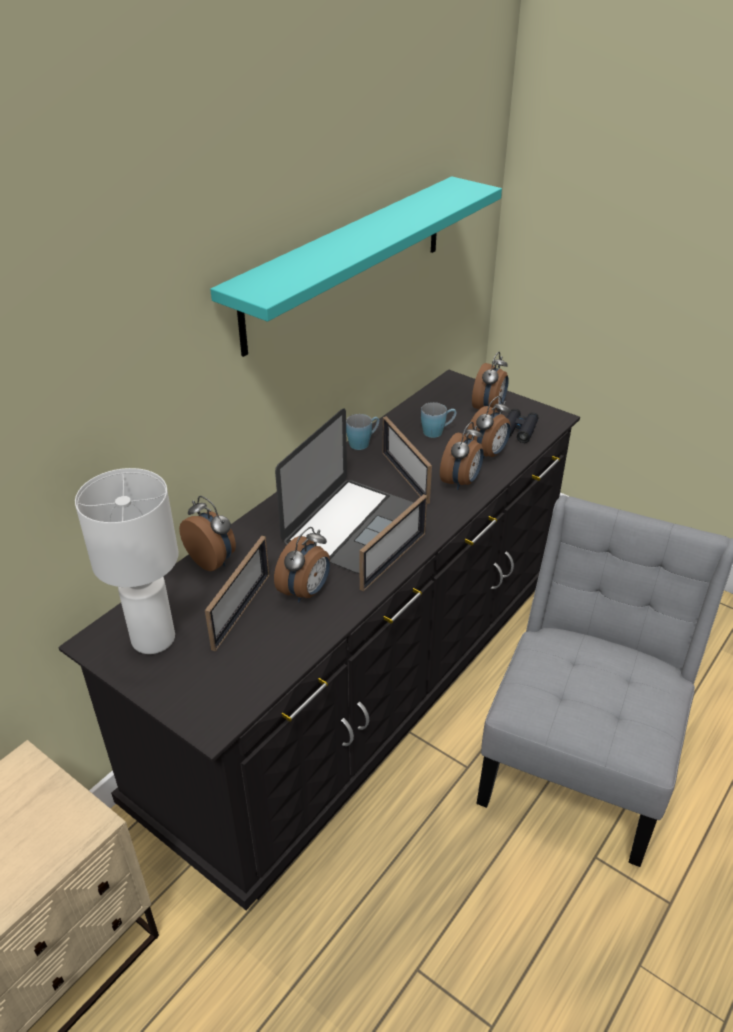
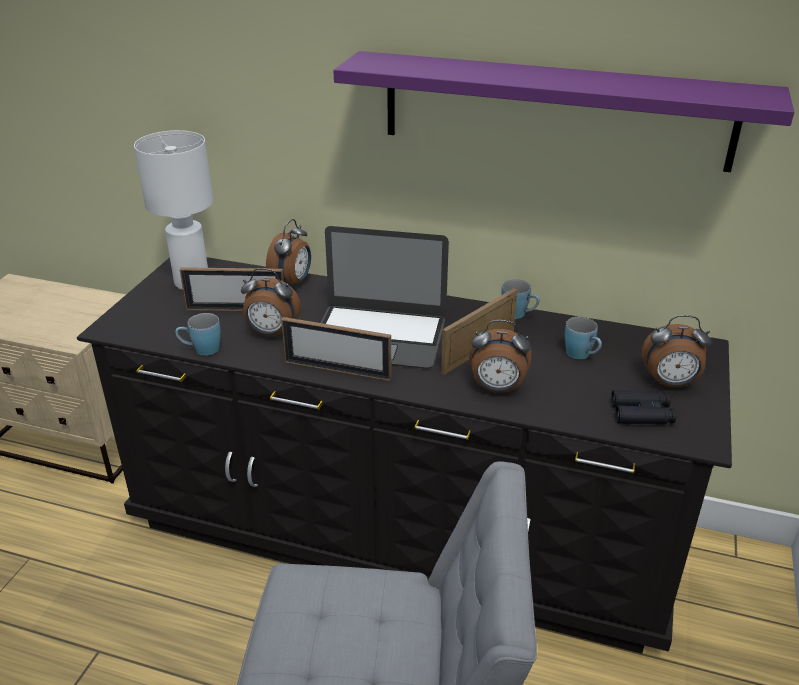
camera: 70 degrees right, 5 degrees down
turquoise shelf [210,176,502,357] -> purple shelf [333,51,794,172]
alarm clock [466,396,511,459] -> none
none -> blue mug [175,313,221,356]

